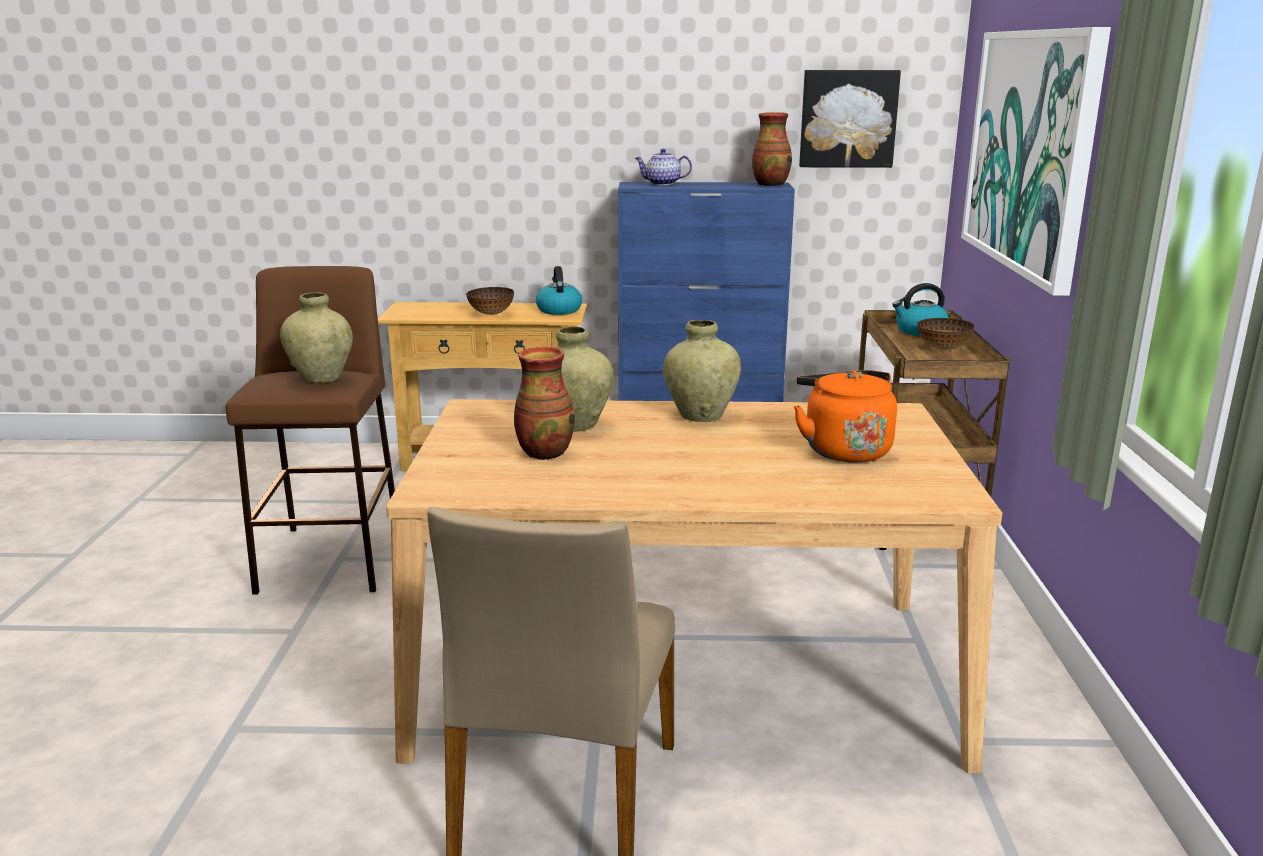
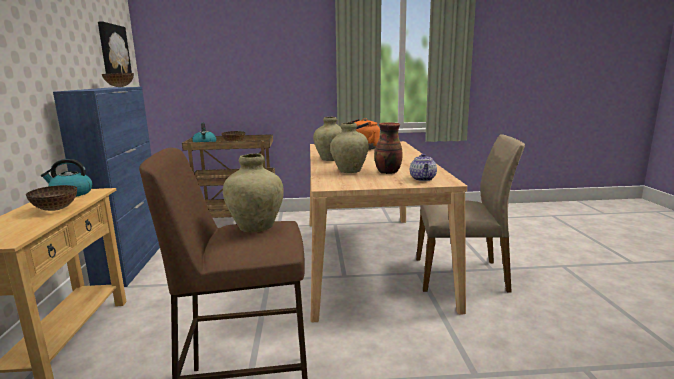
camera: 95 degrees left, 5 degrees down
teapot [635,149,692,185] -> teapot moved to [410,153,437,181]
vase [752,112,792,186] -> bowl [102,73,134,87]
picture [961,27,1111,296] -> none

